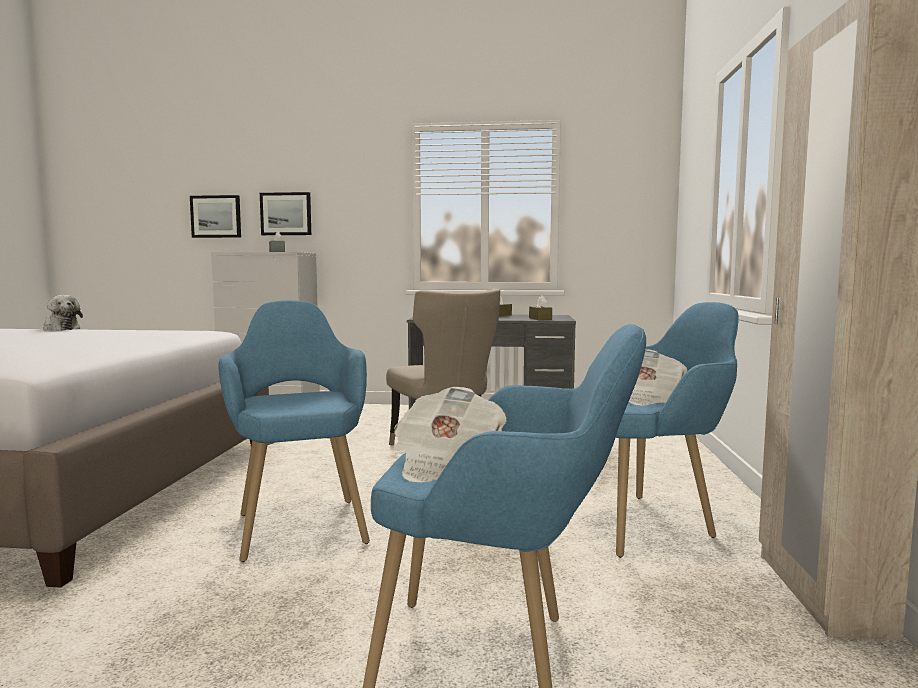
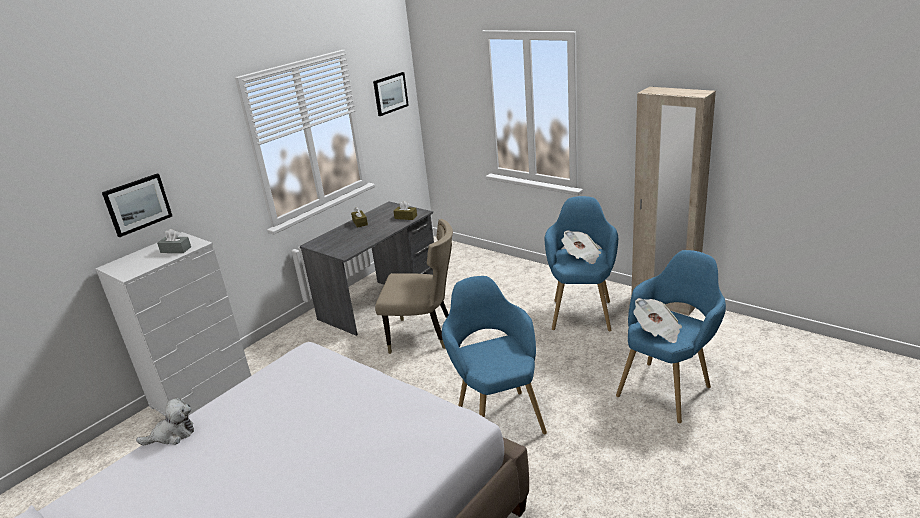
camera: 55 degrees left, 20 degrees up
picture [190,195,241,238] -> picture moved to [373,72,409,116]
blue armchair [218,300,370,562] -> blue armchair turned 60 degrees clockwise [442,276,547,435]

